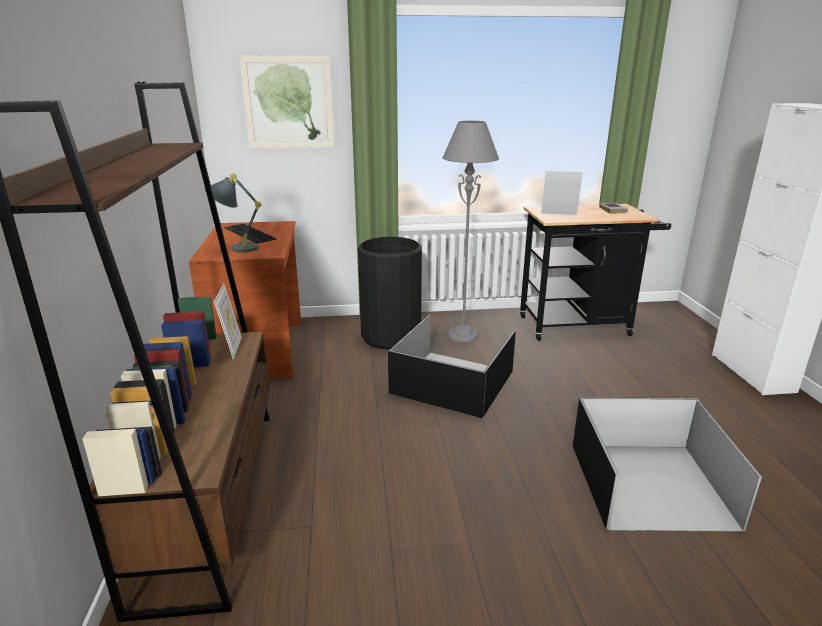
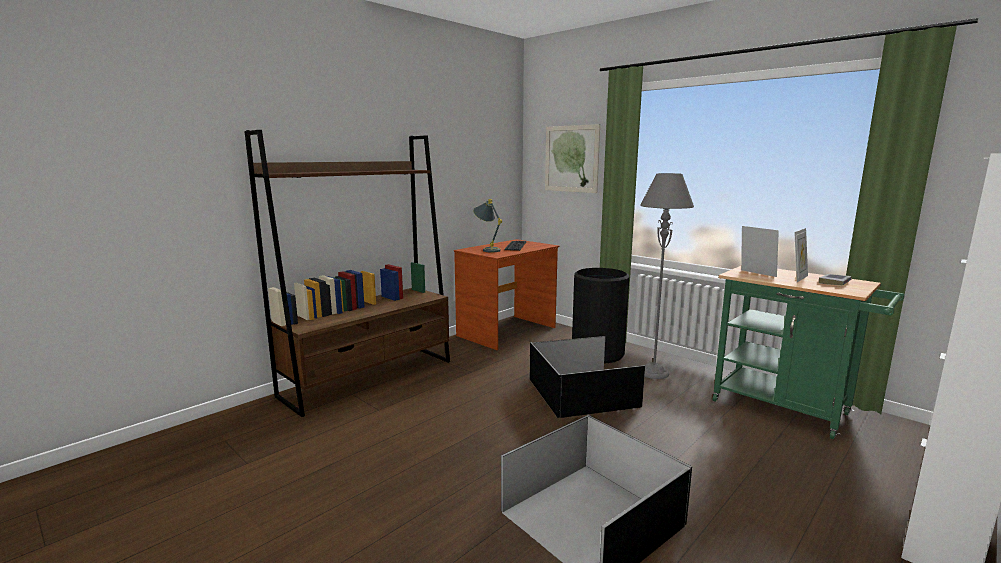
camera: 50 degrees right, 10 degrees down
picture frame [214,283,242,359] -> picture frame moved to [794,228,808,282]
black cart [520,204,671,341] -> green cart [713,266,904,439]

